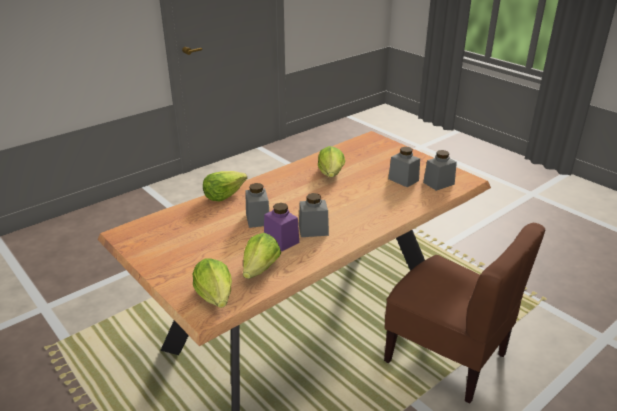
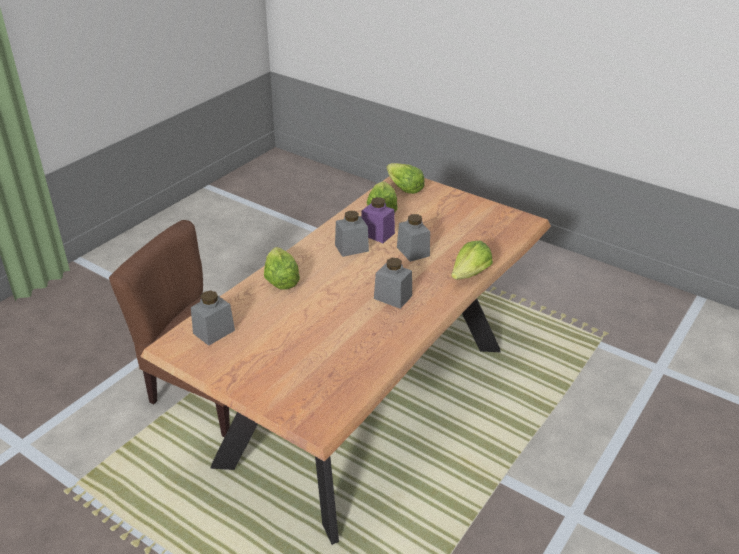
camera: 165 degrees right, 5 degrees up
lettuce [318,146,345,177] -> lettuce moved to [264,247,300,290]
grey jar [388,147,420,187] -> grey jar moved to [374,258,412,309]

